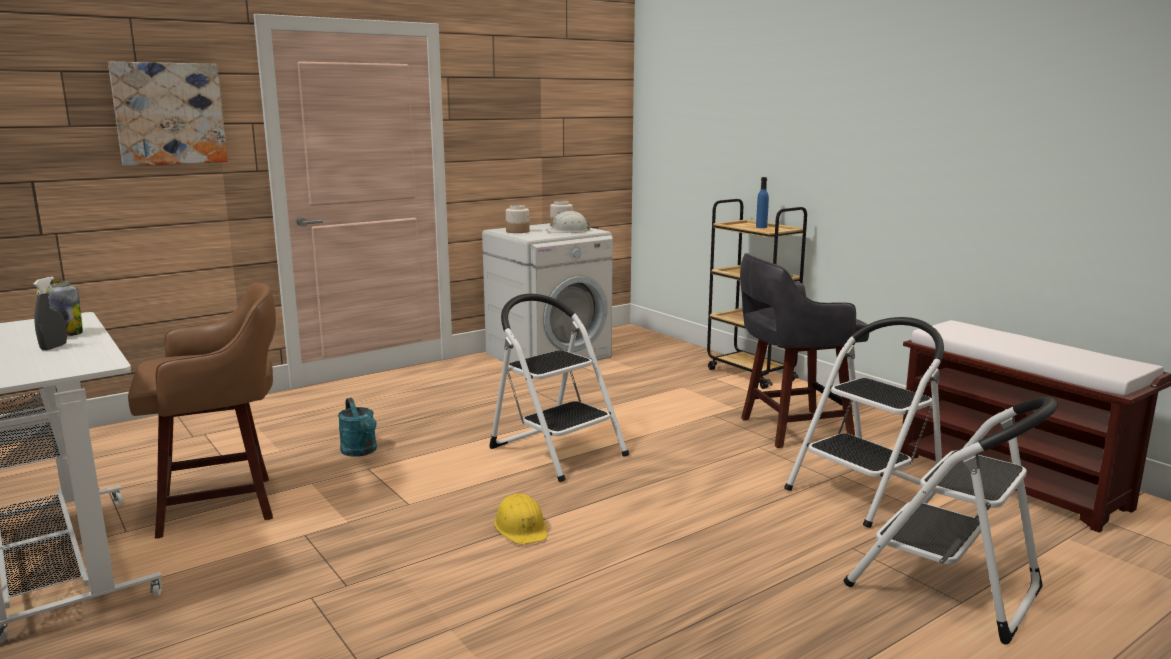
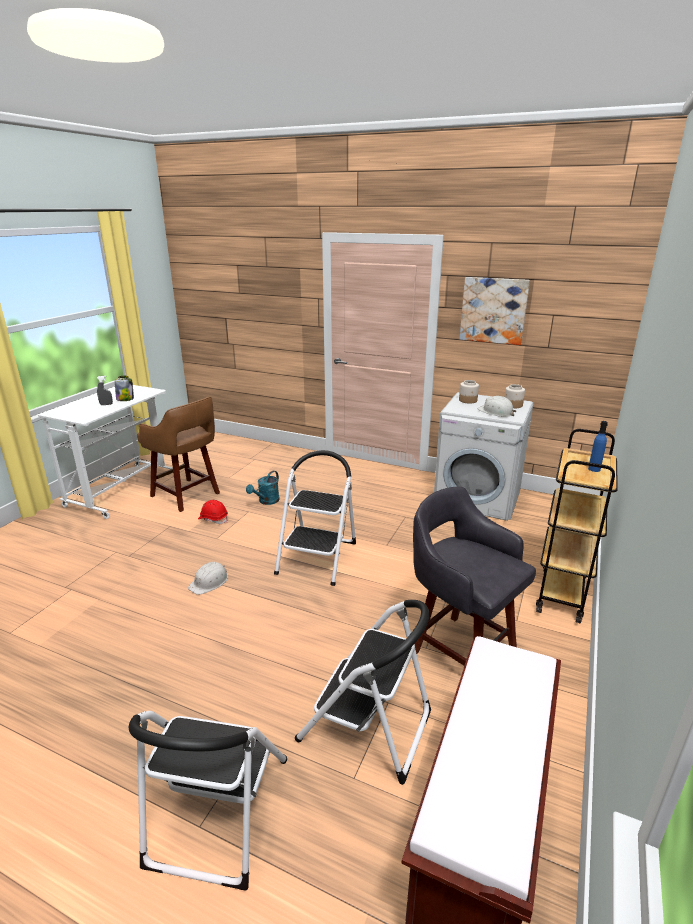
camera: 60 degrees right, 10 degrees up
picture [108,62,228,166] -> picture moved to [459,277,530,345]
yellow hard hat [494,494,547,545] -> white hard hat [188,562,228,595]
none -> red hard hat [198,500,228,524]

